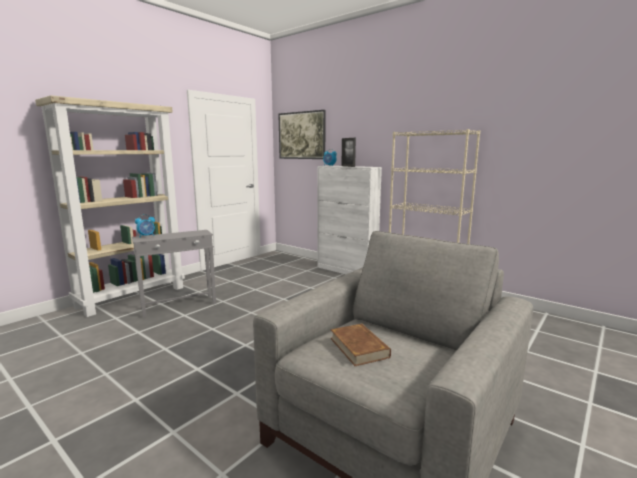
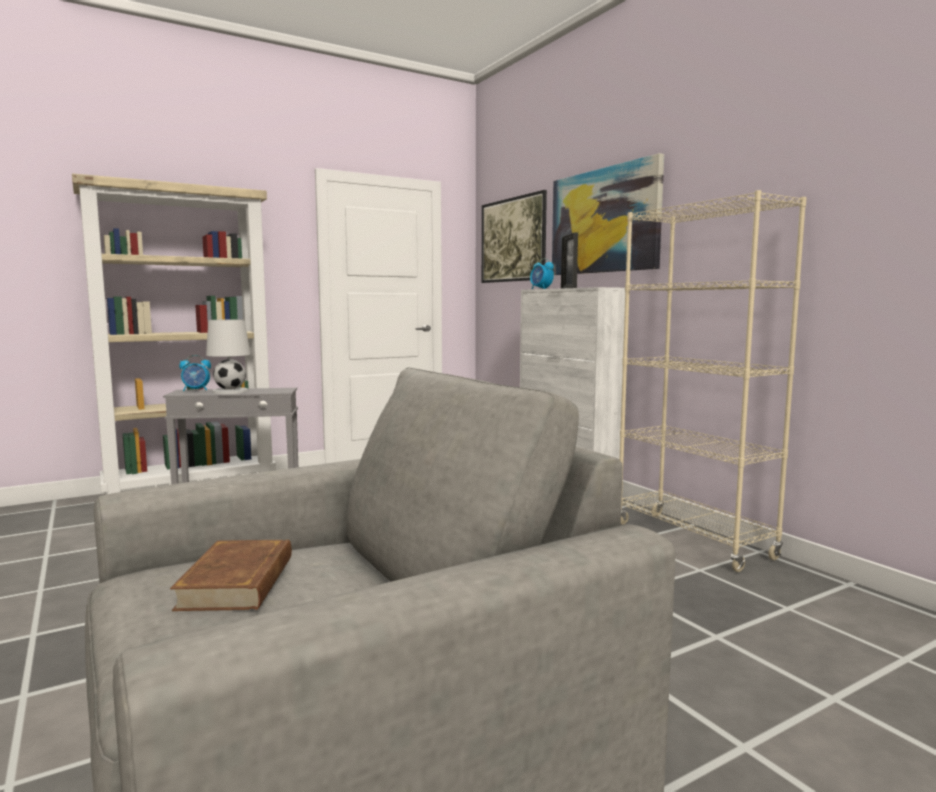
camera: 20 degrees right, 5 degrees down
none -> white table lamp [206,319,250,394]
none -> picture [552,153,664,275]

